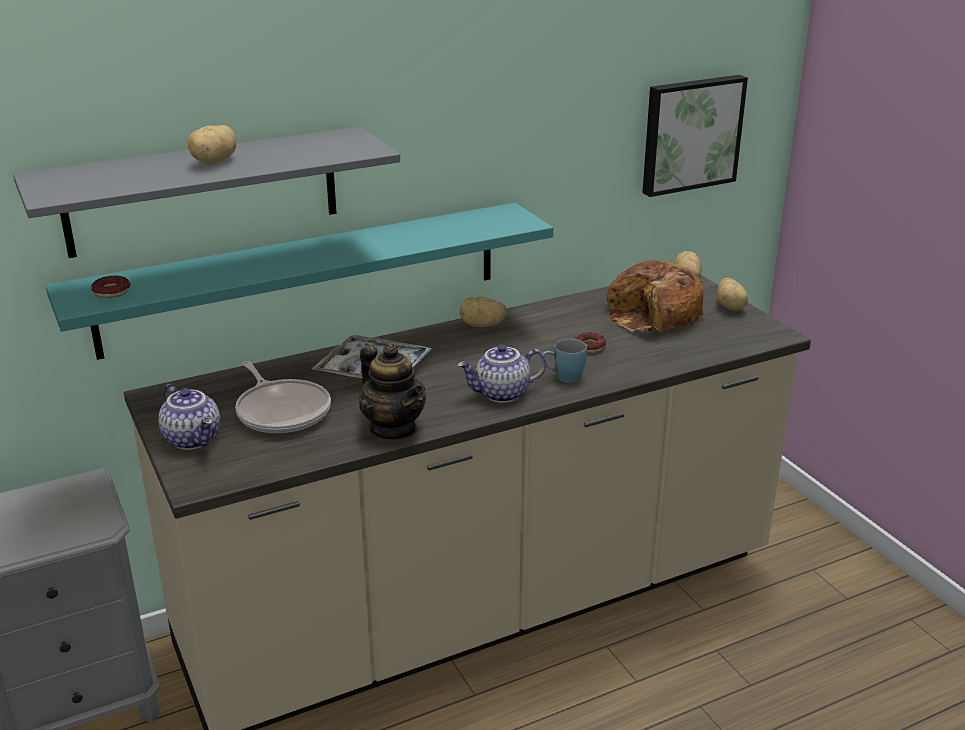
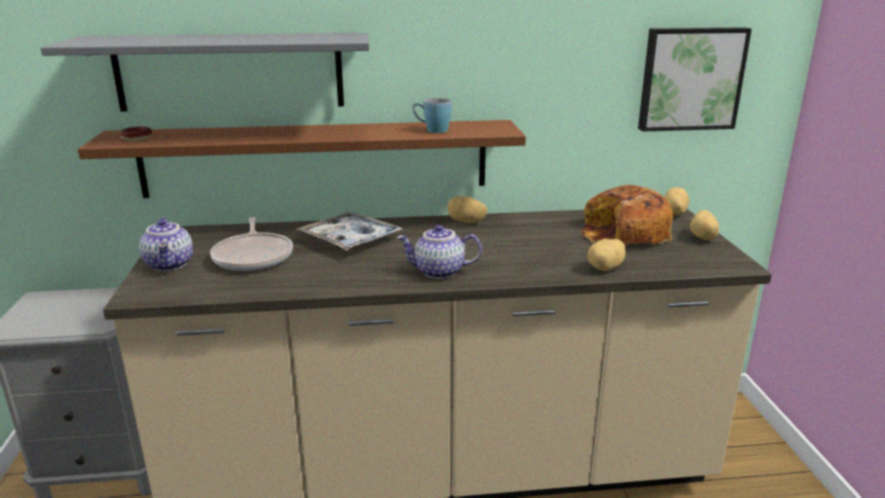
camera: 20 degrees right, 5 degrees down
turquoise shelf [46,203,553,360] -> brown shelf [78,120,526,198]
potato [188,125,236,165] -> potato moved to [587,239,626,271]
teapot [359,344,426,440] -> none
blue mug [543,339,587,383] -> blue mug moved to [412,98,451,133]
donut [575,333,606,353] -> none

